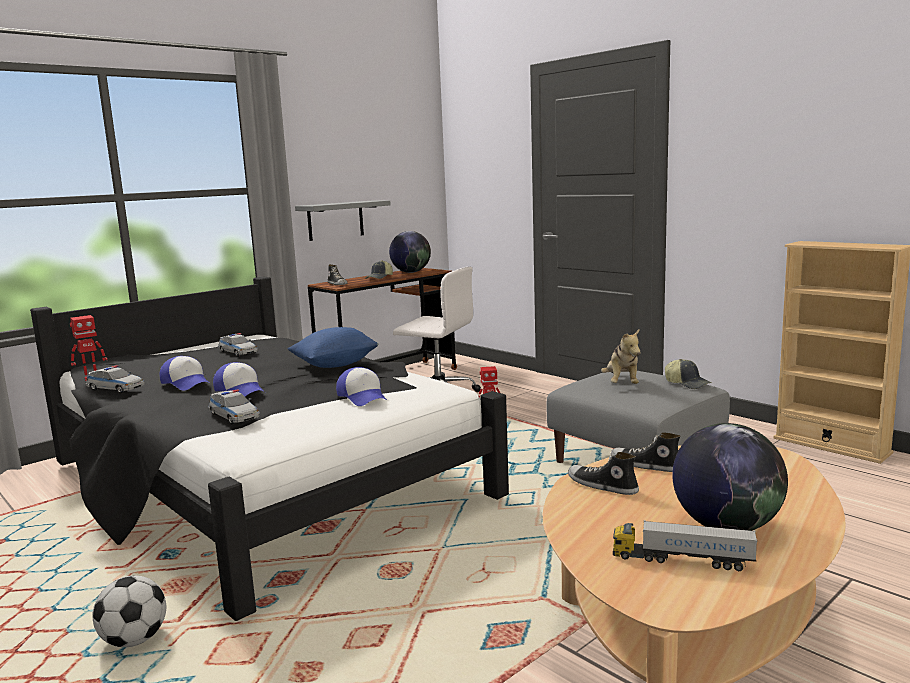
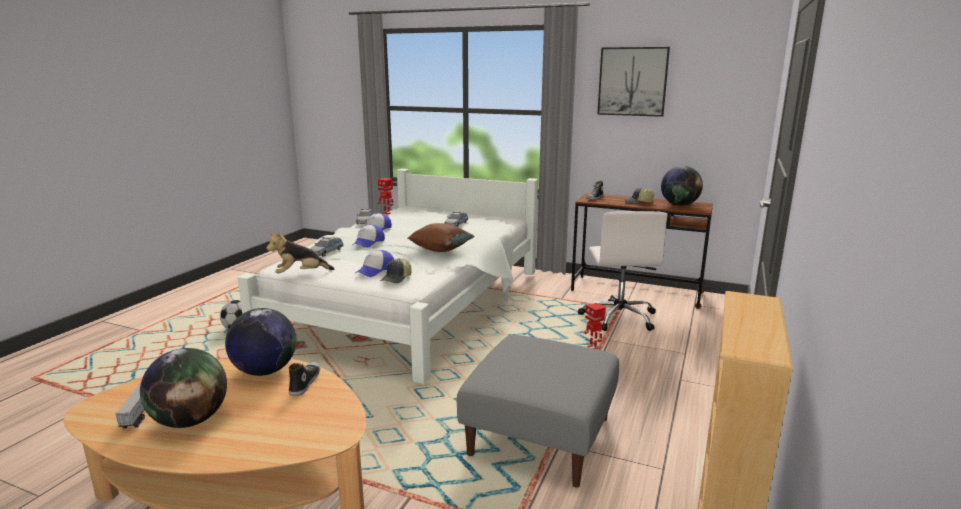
camera: 65 degrees right, 5 degrees up
black bed [30,277,509,621] -> white bed [237,169,538,384]
blue pillow [288,327,379,368] -> brown pillow [408,223,475,252]
grey shelf [295,201,391,241] -> none
shoe [568,452,639,495] -> globe [225,308,297,376]
plush toy [601,330,641,384] -> plush toy moved to [266,232,335,273]
cap [665,359,712,389] -> cap moved to [380,258,411,283]
none -> picture [597,47,670,117]

